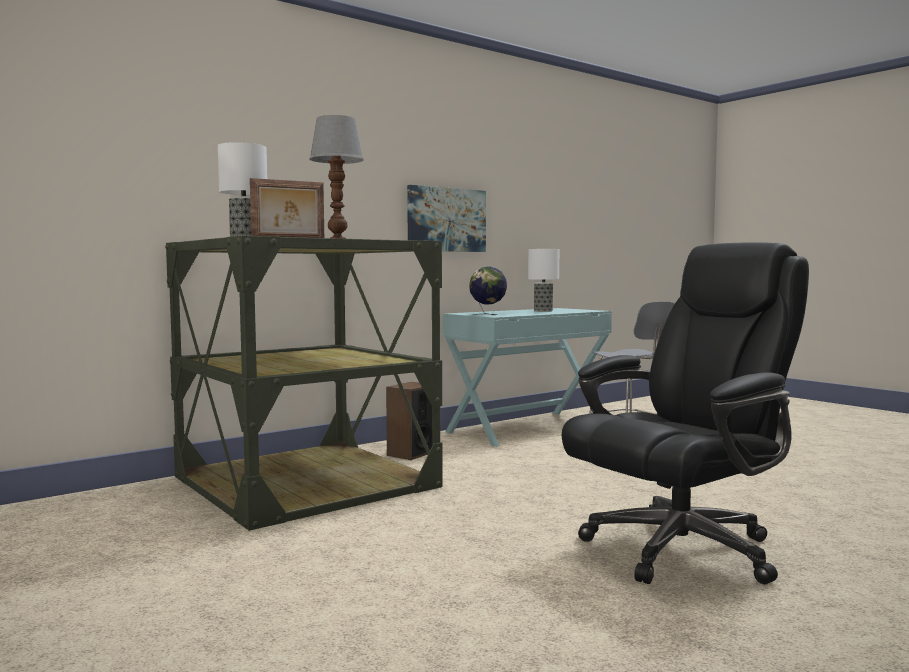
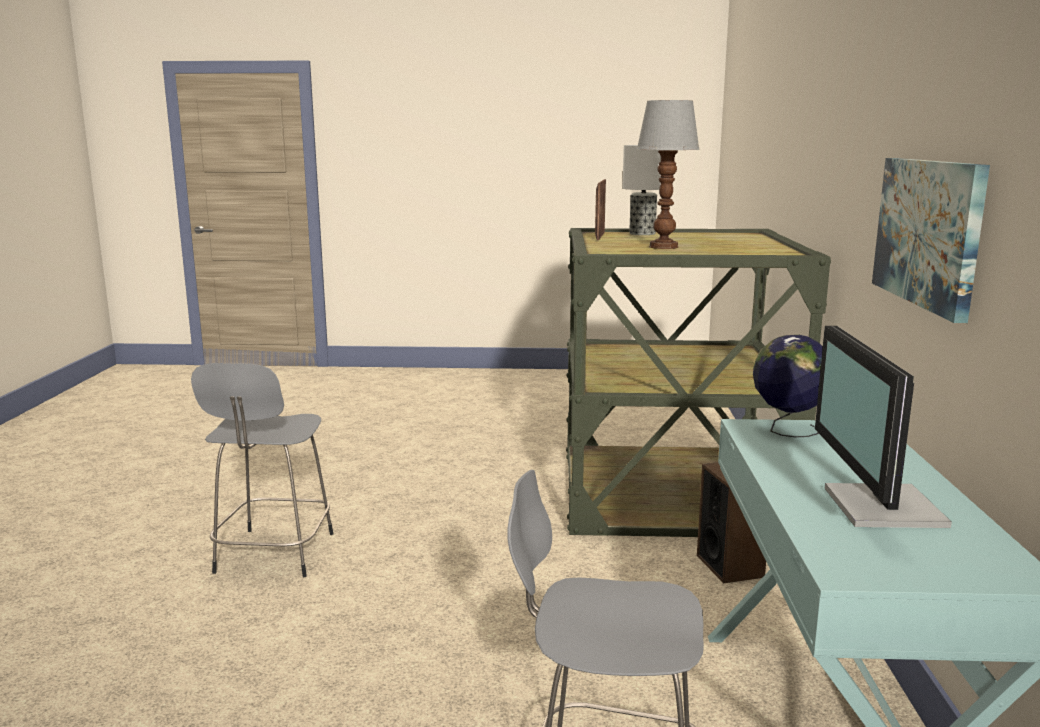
camera: 130 degrees right, 10 degrees up
table lamp [528,249,559,312] -> monitor [815,326,952,528]
black office chair [562,242,809,584] -> grey stool [191,363,333,577]

